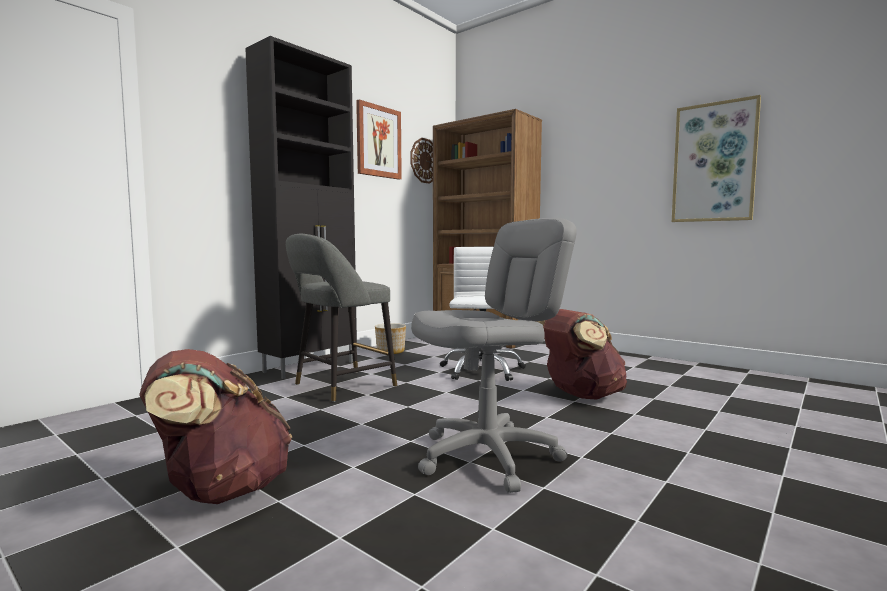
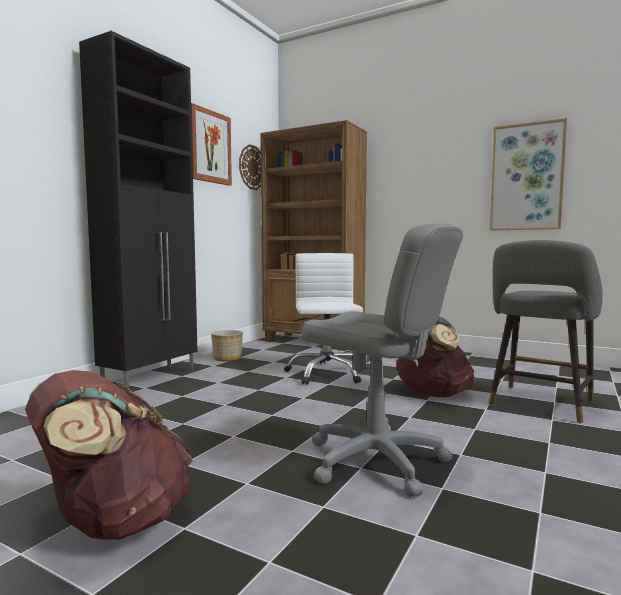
camera: 10 degrees left, 0 degrees up
grey stool [286,234,397,402] -> grey stool moved to [488,240,603,424]
grey office chair [411,218,577,493] -> grey office chair turned 75 degrees clockwise [301,224,463,497]

